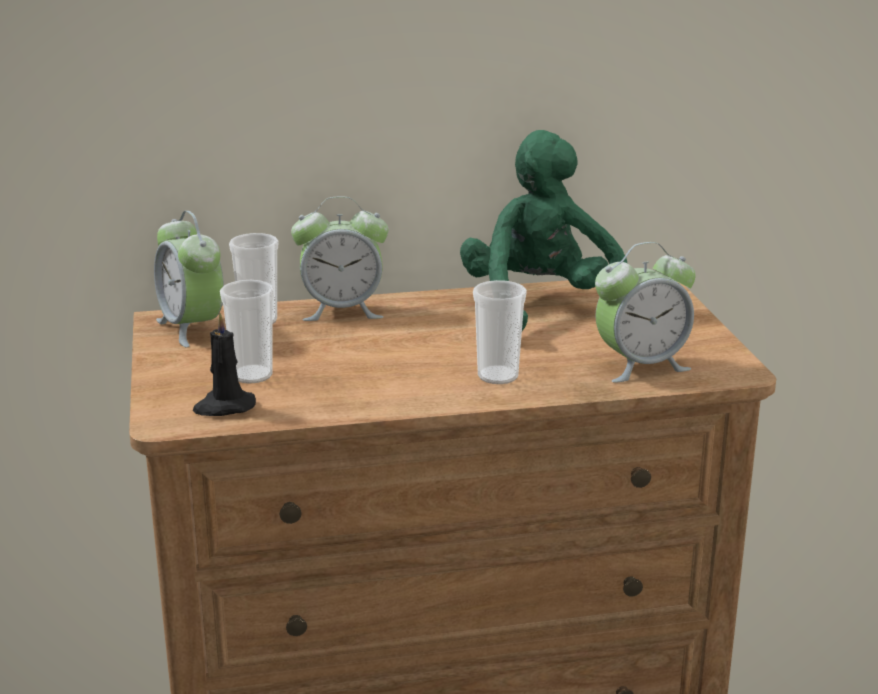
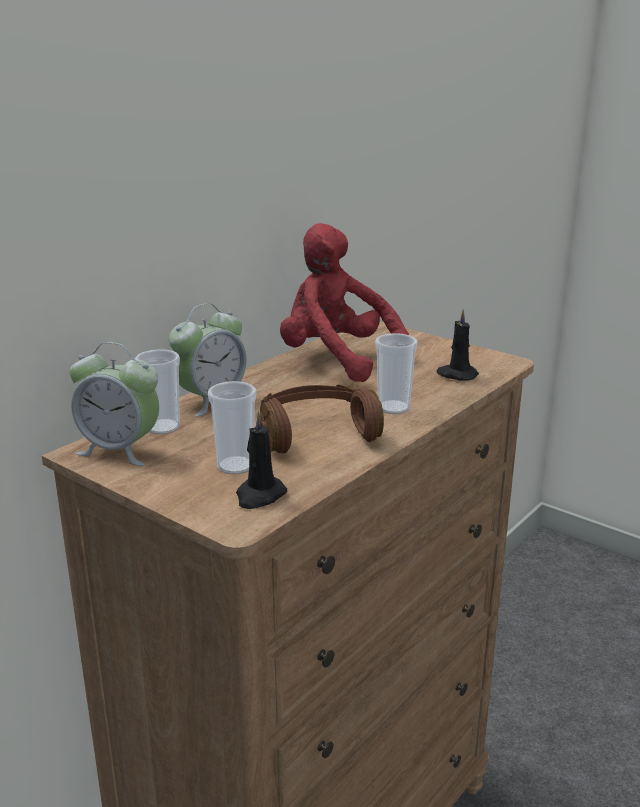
camera: 40 degrees left, 0 degrees up
green plush toy [460,130,627,331] -> red plush toy [280,223,409,382]
alarm clock [595,242,696,383] -> black candle [437,310,479,381]
none -> brown headphones [260,385,384,454]

